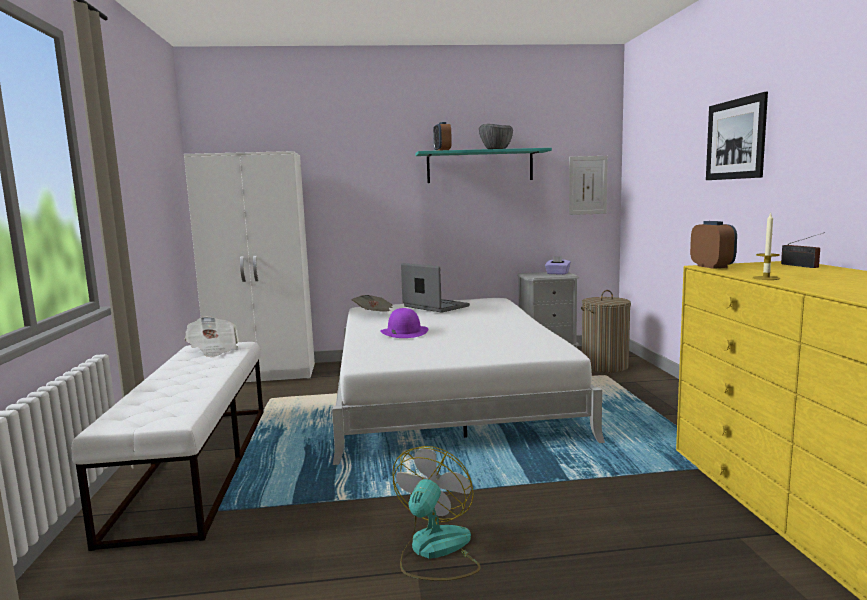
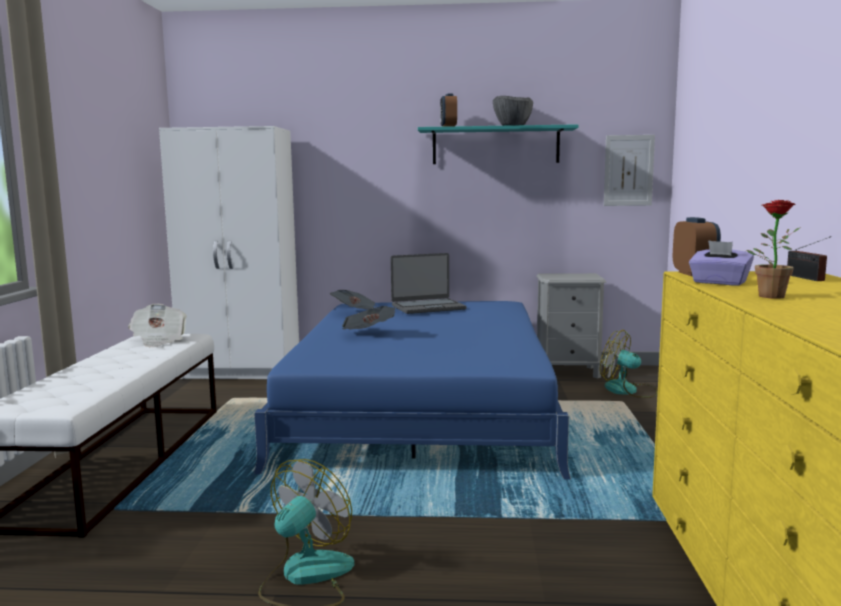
camera: 10 degrees right, 0 degrees up
white bed [332,298,605,465] -> blue bed [254,301,571,479]
purple hat [380,308,428,338] -> newspaper [342,306,396,329]
laptop [401,263,470,313] -> laptop turned 105 degrees clockwise [391,253,466,314]
purple tissue box [545,256,571,275] -> purple tissue box moved to [689,240,754,285]
laundry basket [581,290,631,373] -> fan [600,330,658,398]
picture [706,92,768,180] -> none
candle [753,212,780,280] -> none
none -> potted plant [746,200,801,299]

